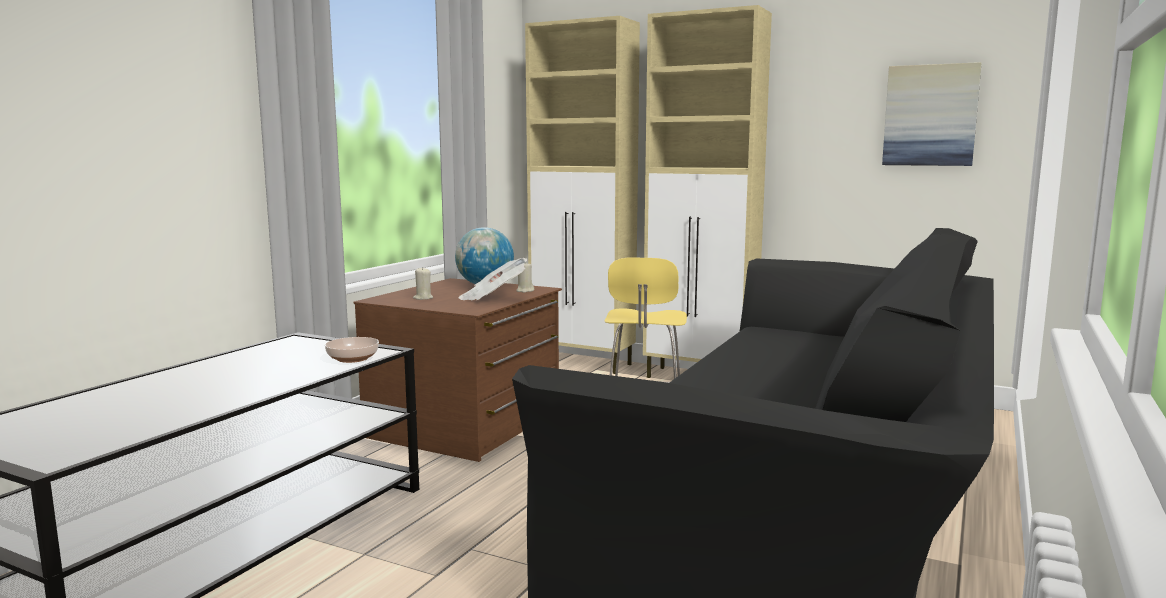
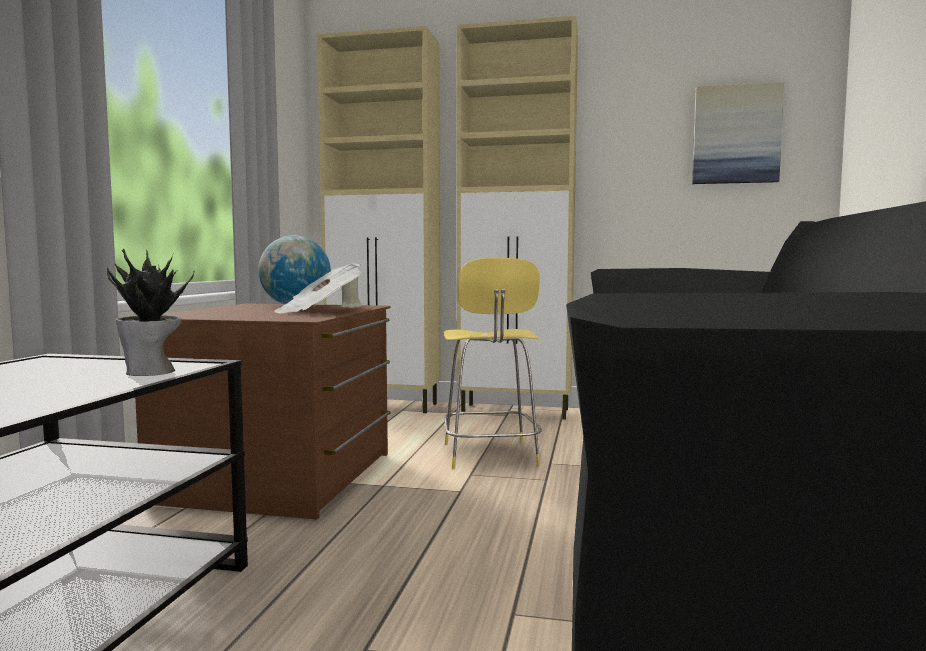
camera: 15 degrees left, 5 degrees down
bowl [325,337,379,363] -> potted plant [107,249,194,376]
beige candle [413,267,433,300] -> none

